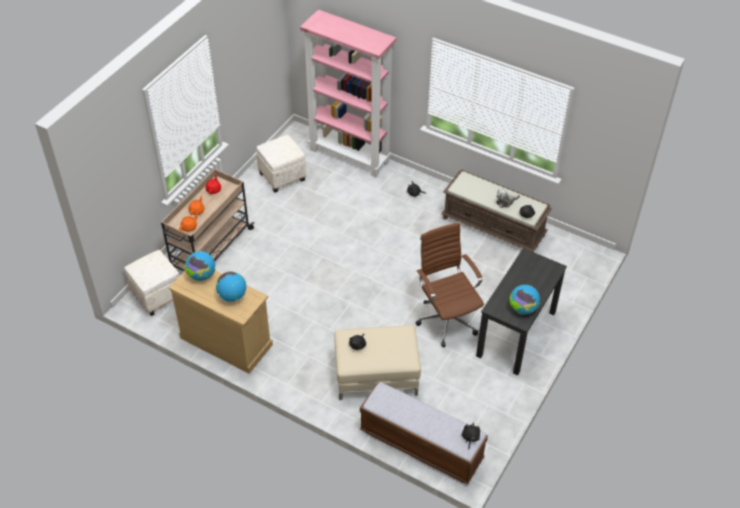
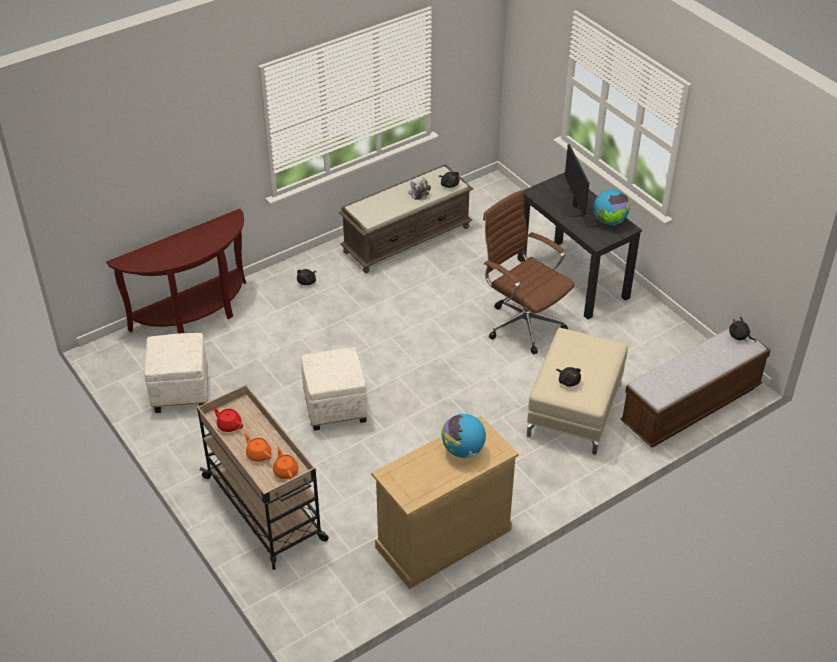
camera: 65 degrees left, 5 degrees down
white ottoman [124,250,180,316] -> white ottoman moved to [301,347,368,431]
globe [185,251,216,281] -> none
pink bookcase [300,10,396,177] -> brown console table [106,209,246,334]
brown office chair [415,223,484,347] -> brown office chair turned 45 degrees clockwise [483,190,575,354]
none -> monitor [553,144,589,219]

